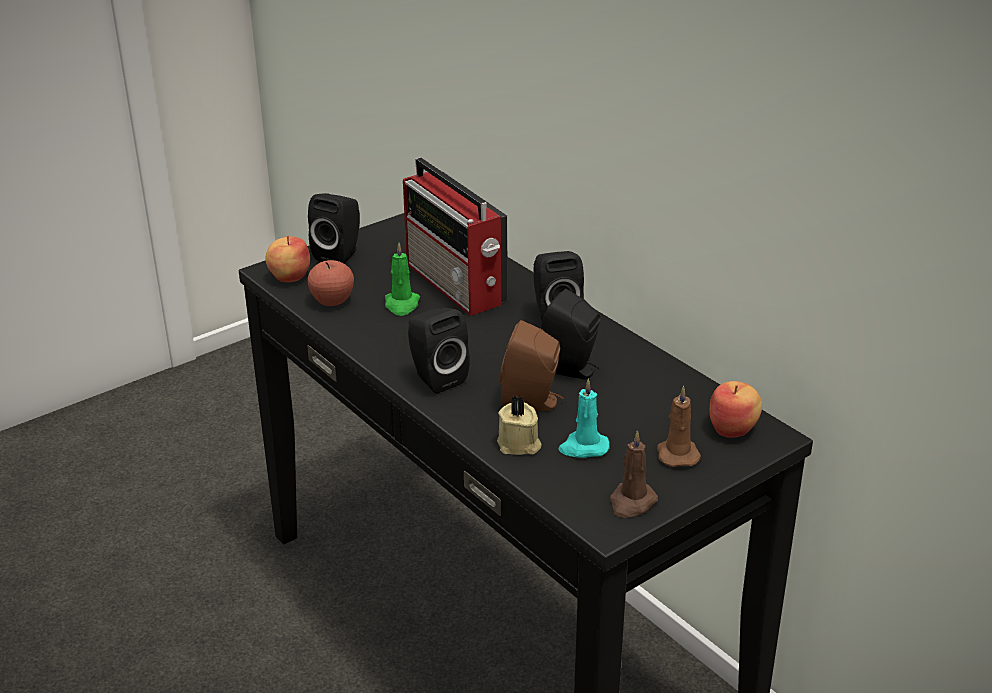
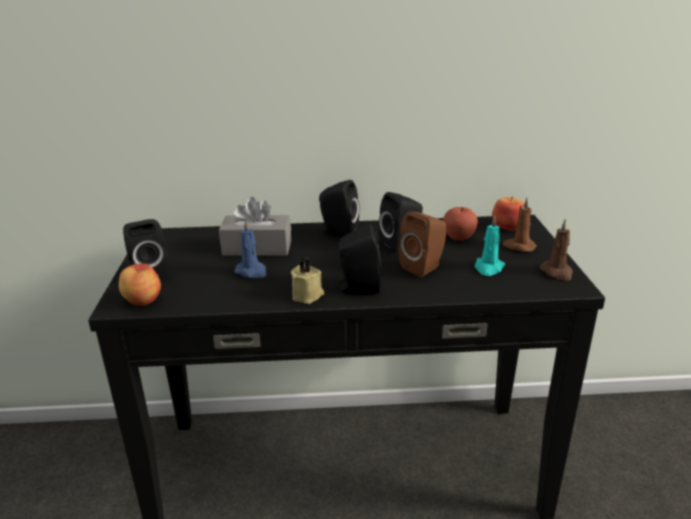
camera: 55 degrees left, 5 degrees down
apple [307,260,354,306] -> apple moved to [443,207,478,241]
green candle [385,242,420,316] -> blue candle [235,220,266,278]
radio [403,158,508,316] -> grey tissue box [219,197,291,256]
beige candle [497,396,542,455] -> beige candle moved to [291,257,324,304]

